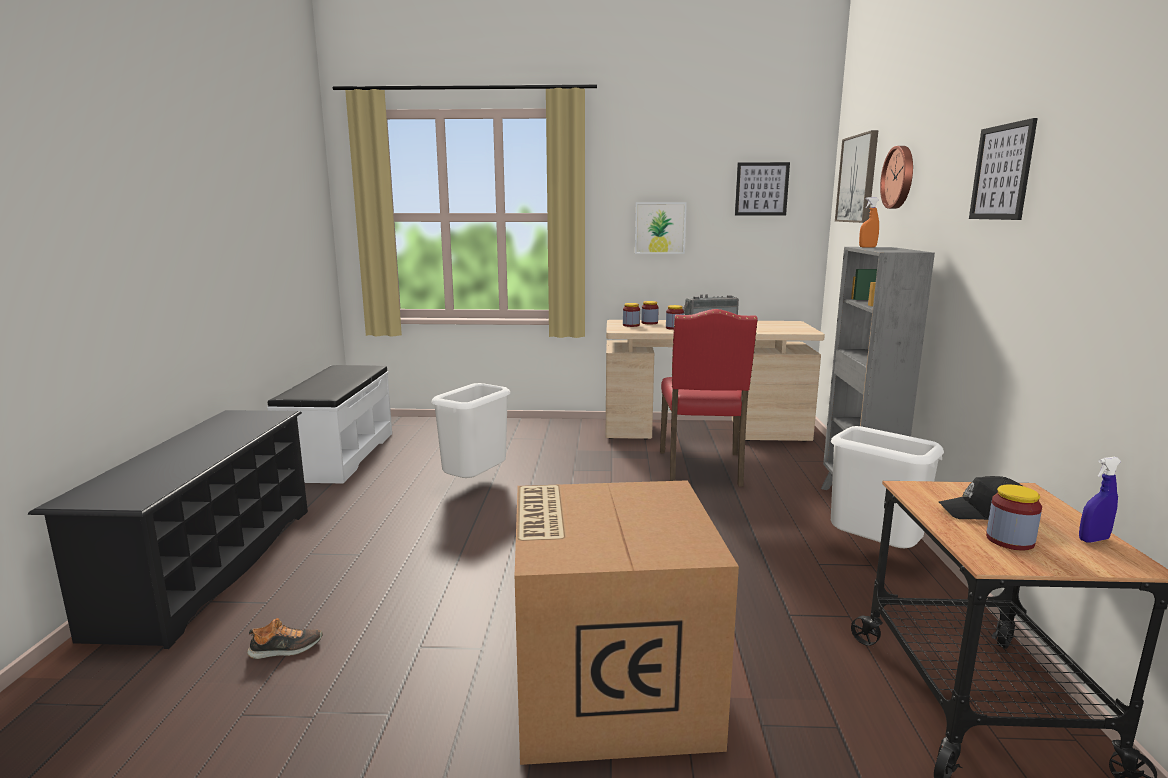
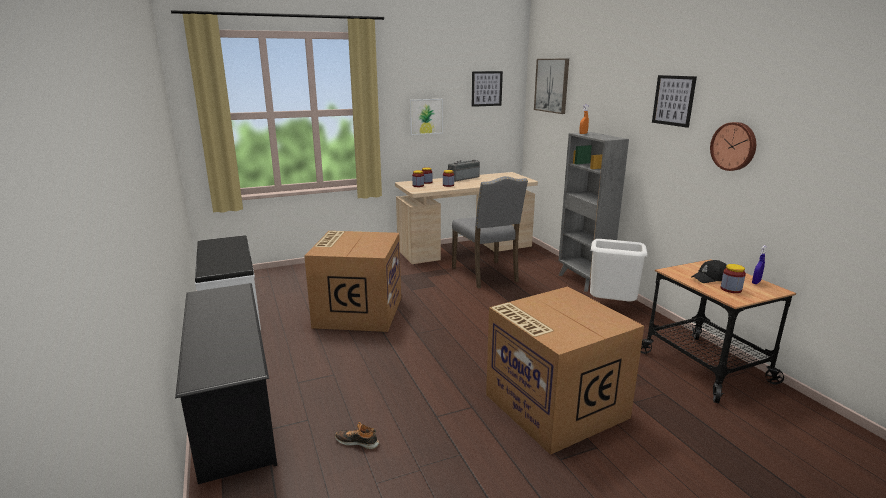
camera: 25 degrees left, 5 degrees up
shoe [247,618,323,659] -> shoe turned 120 degrees counterclockwise [335,422,379,449]
white trash can [431,383,510,478] -> cardboard box [304,231,401,332]
red chair [660,309,758,487] -> grey chair [452,176,528,288]
wall clock [880,146,913,209] -> wall clock moved to [710,122,756,171]

